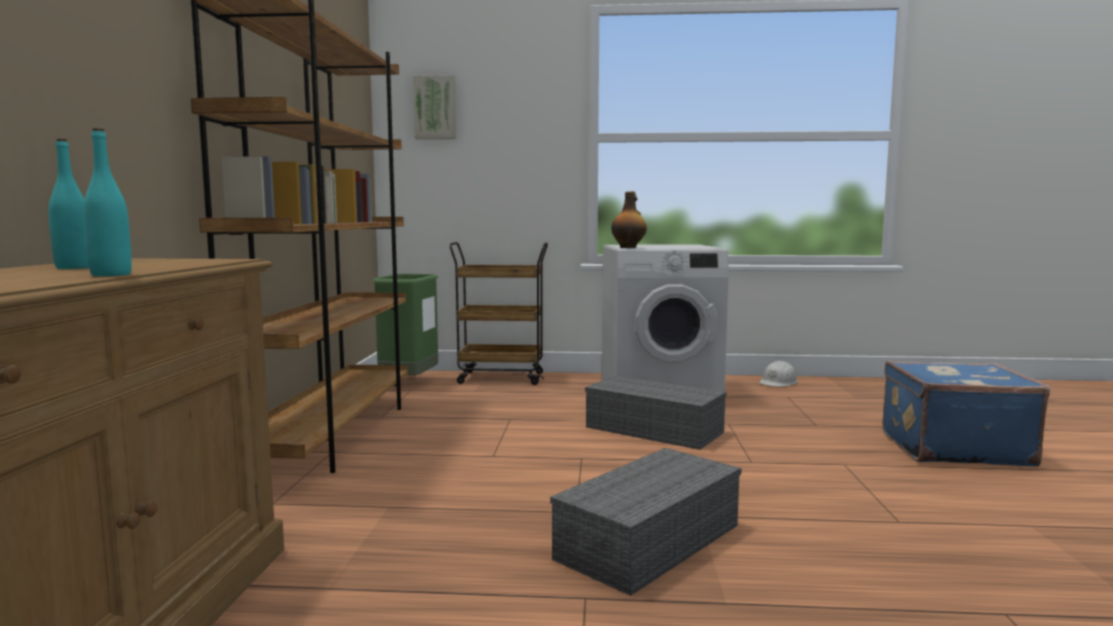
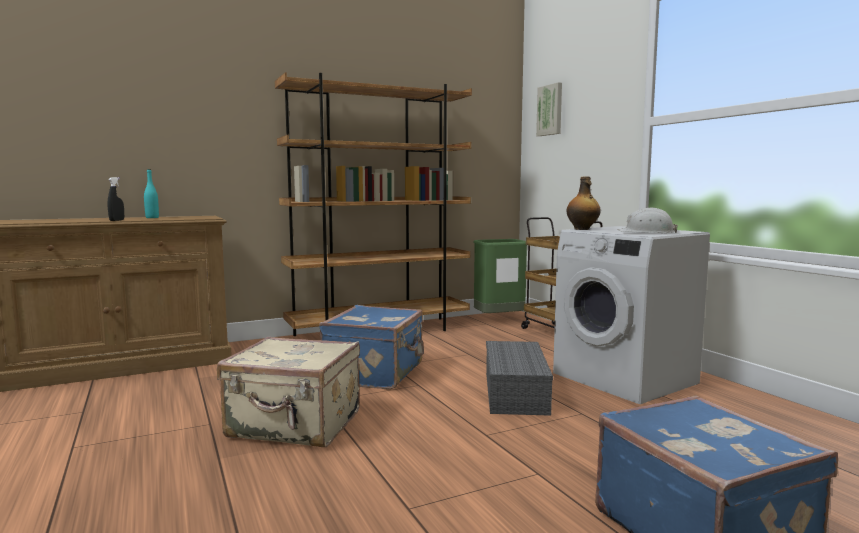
camera: 60 degrees right, 0 degrees up
turquoise bottle [83,128,132,276] -> black spray bottle [107,177,124,221]
grey storage box [550,448,742,596] -> beige suitcase [217,336,360,447]
white hard hat [759,361,798,387] -> white hard hat moved to [618,208,678,233]
none -> blue suitcase [319,305,424,390]

